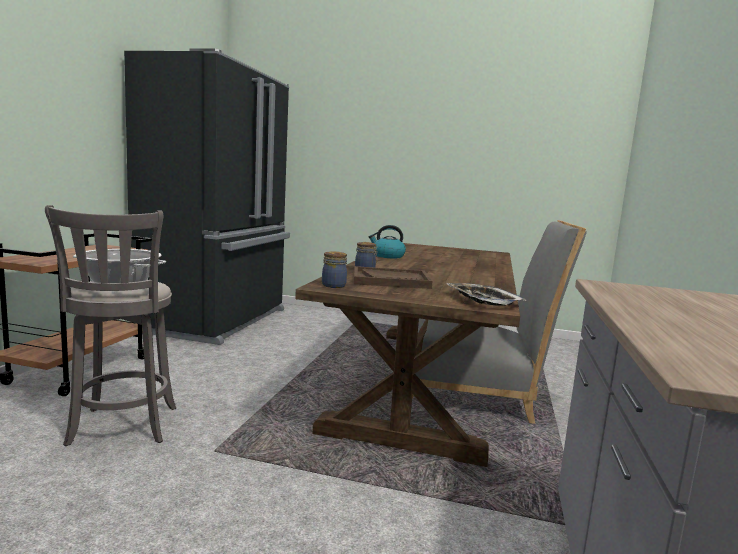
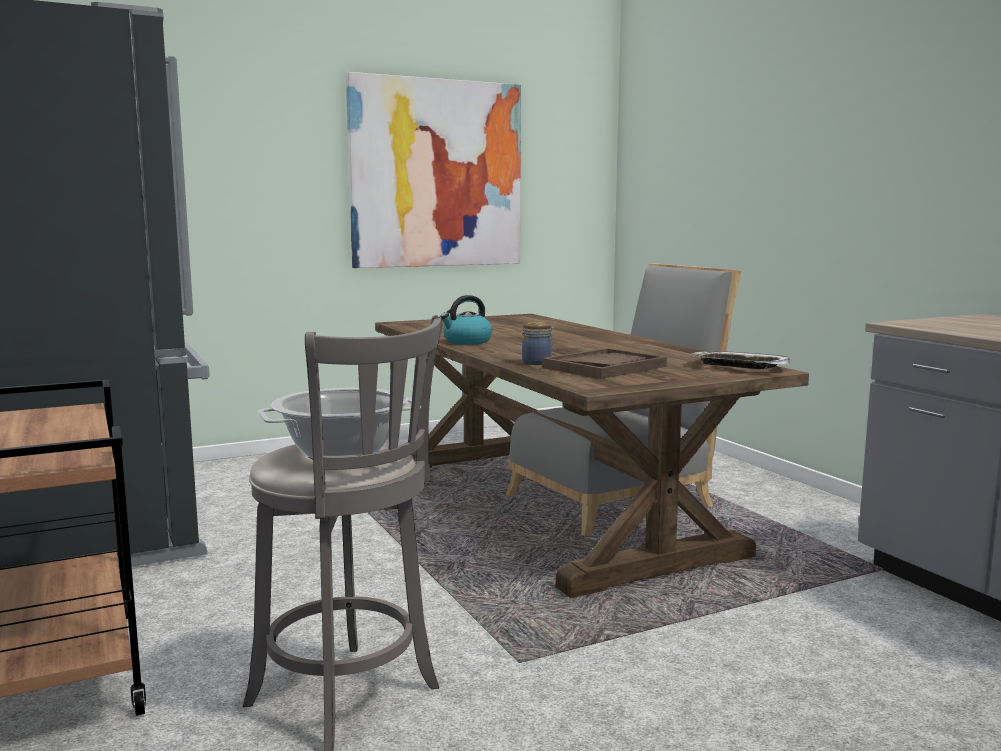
camera: 40 degrees left, 0 degrees up
jar [322,251,347,288] -> none
none -> picture [346,72,521,268]

